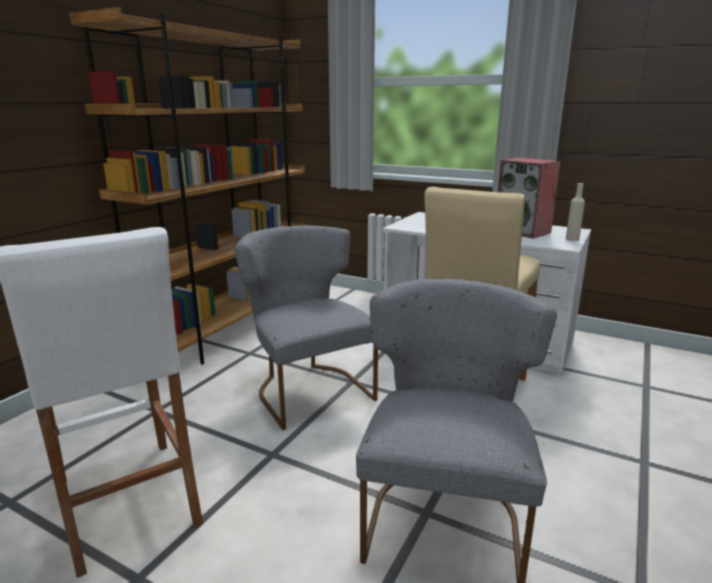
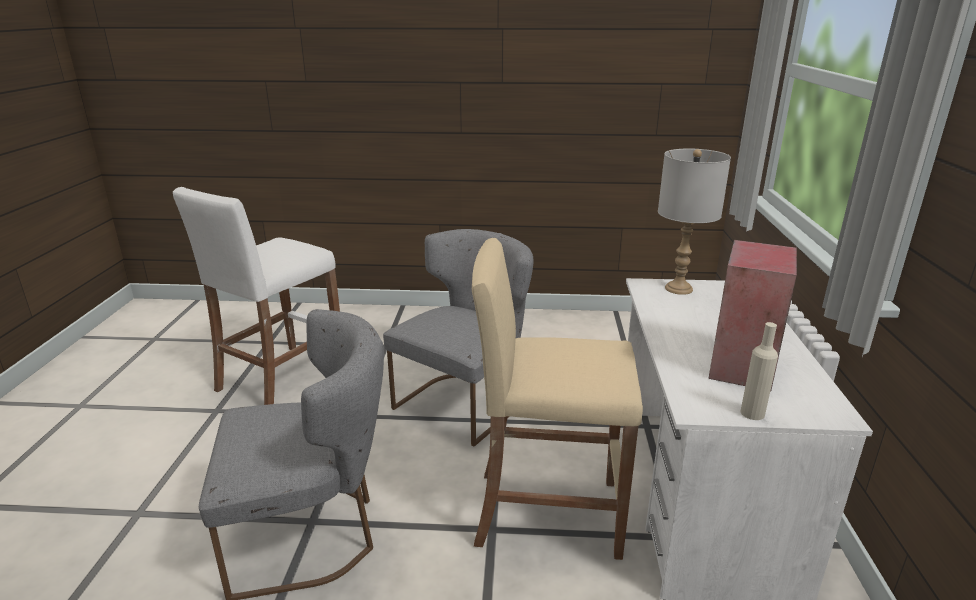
camera: 65 degrees right, 5 degrees up
brown bookcase [69,7,307,365] -> none
none -> grey table lamp [658,149,731,295]

